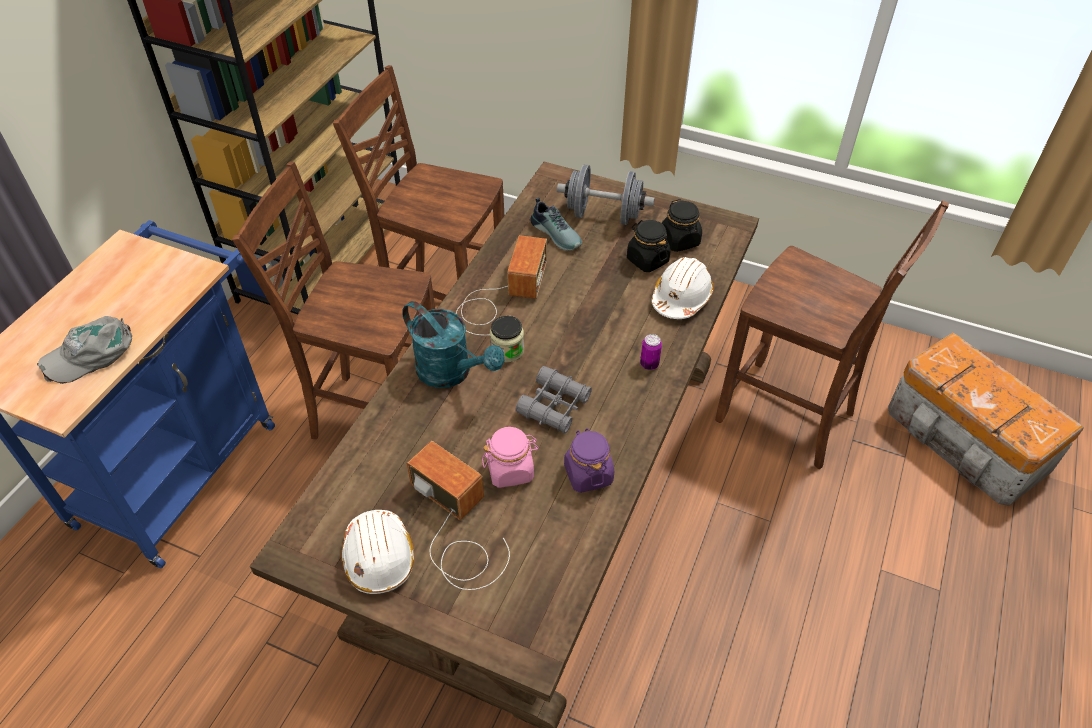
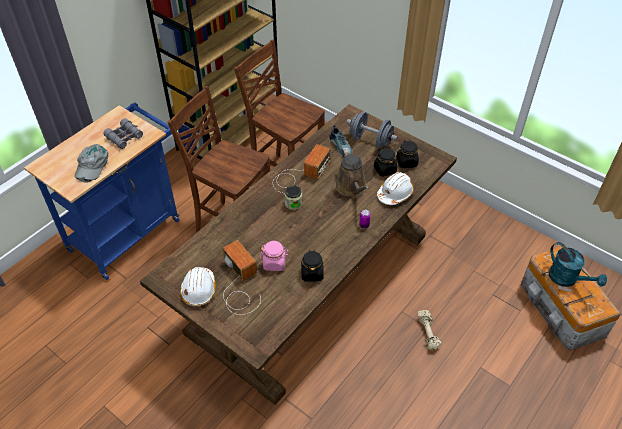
camera: 15 degrees right, 0 degrees up
grey cap [37,316,132,384] -> grey cap turned 60 degrees counterclockwise [75,144,109,183]
turquoise watering can [402,301,505,388] -> turquoise watering can moved to [548,242,607,287]
grey binoculars [515,366,592,434] -> grey binoculars moved to [103,118,143,149]
purple jar [564,428,614,493] -> black jar [301,250,324,282]
brown chair [715,201,949,469] -> none
none -> brown watering can [335,148,369,196]
none -> beige dumbbell [418,310,441,350]

